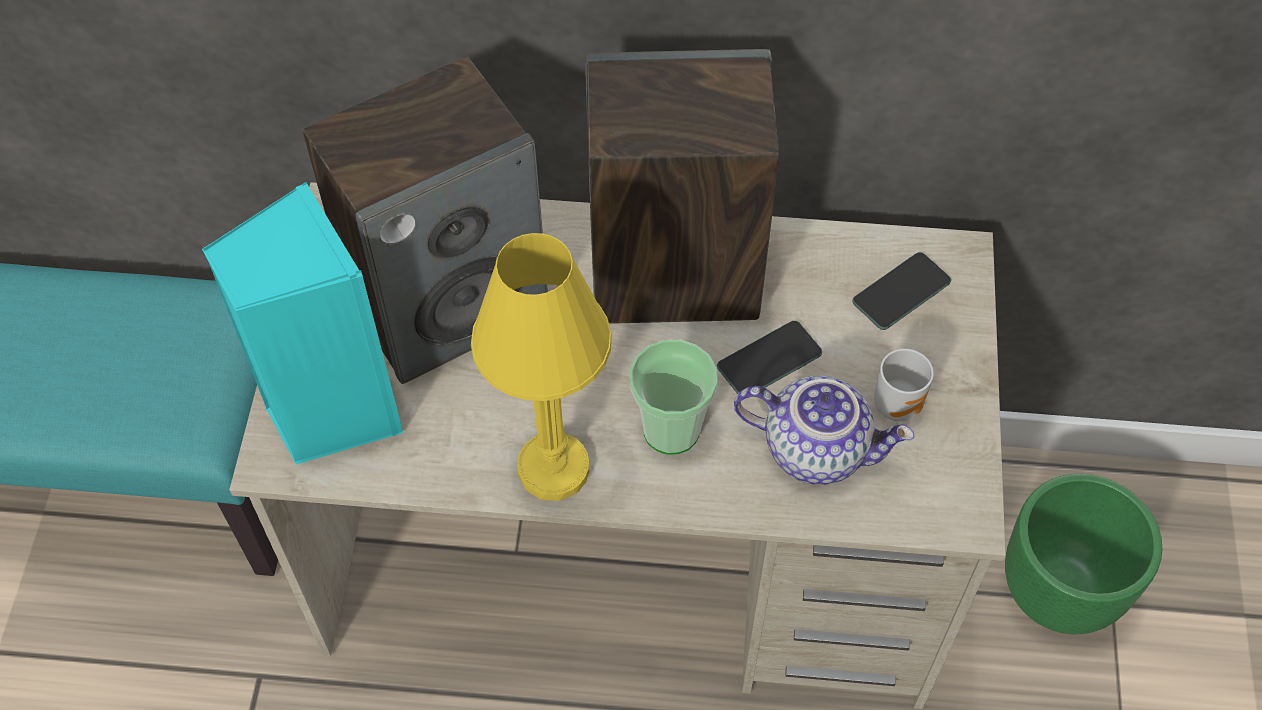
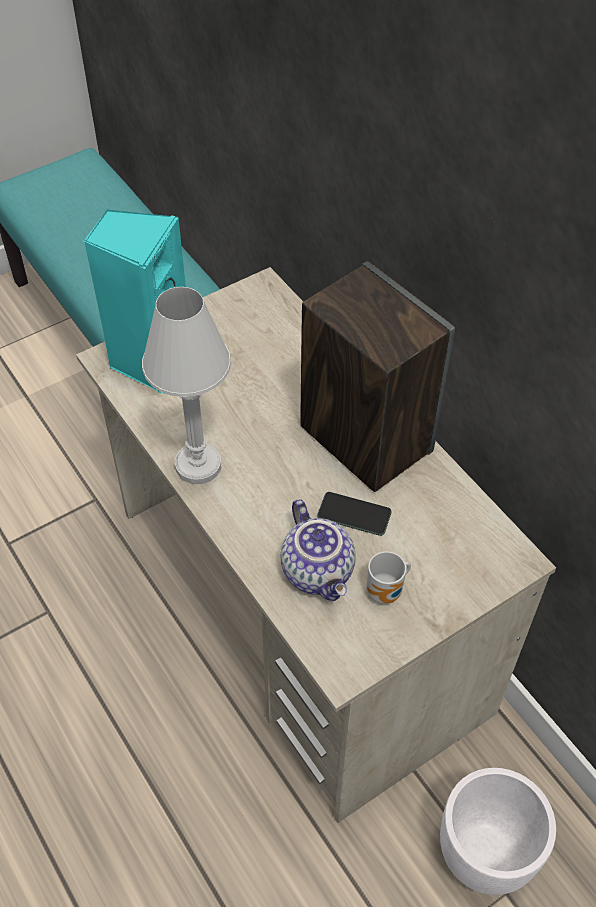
camera: 50 degrees right, 5 degrees down
speaker [303,57,548,384] -> none
yellow table lamp [471,233,612,501] -> white table lamp [142,287,231,484]
cup [630,340,718,455] -> none
phone [852,252,951,330] -> none
green planter [1005,474,1162,634] -> white planter [440,768,556,895]

